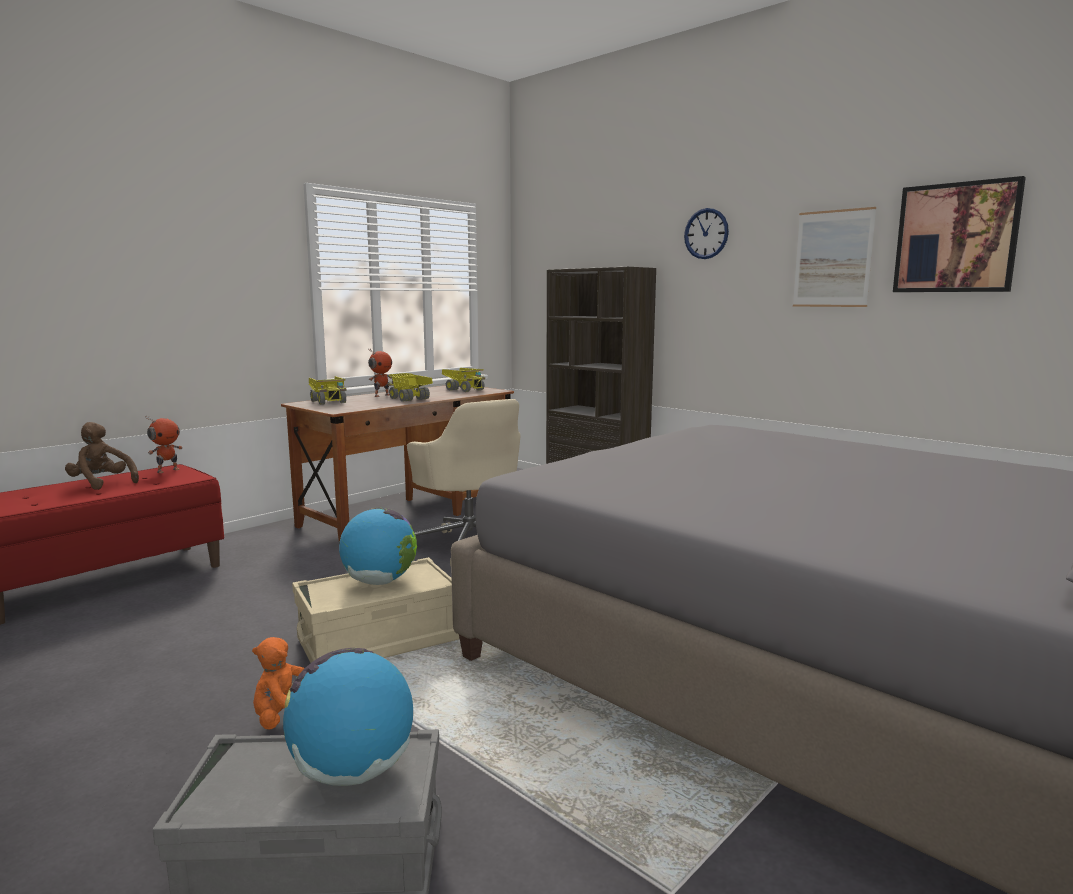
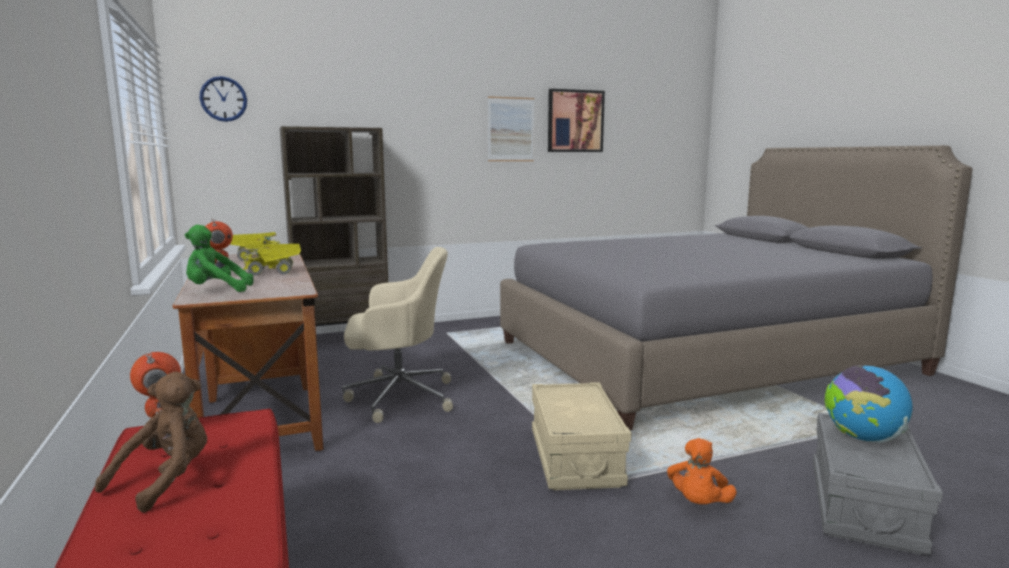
camera: 65 degrees left, 0 degrees up
brown plush toy [65,422,139,490] -> brown plush toy turned 150 degrees clockwise [95,372,207,513]
toy truck [309,376,347,405] -> green plush toy [185,225,254,292]
globe [339,508,417,585] -> none
wall clock [684,208,729,259] -> wall clock moved to [200,76,247,122]

